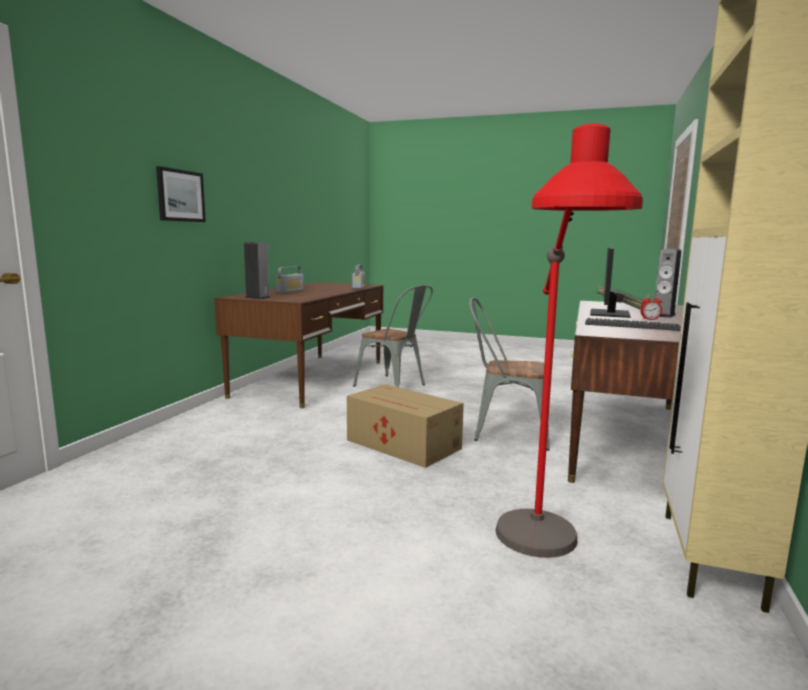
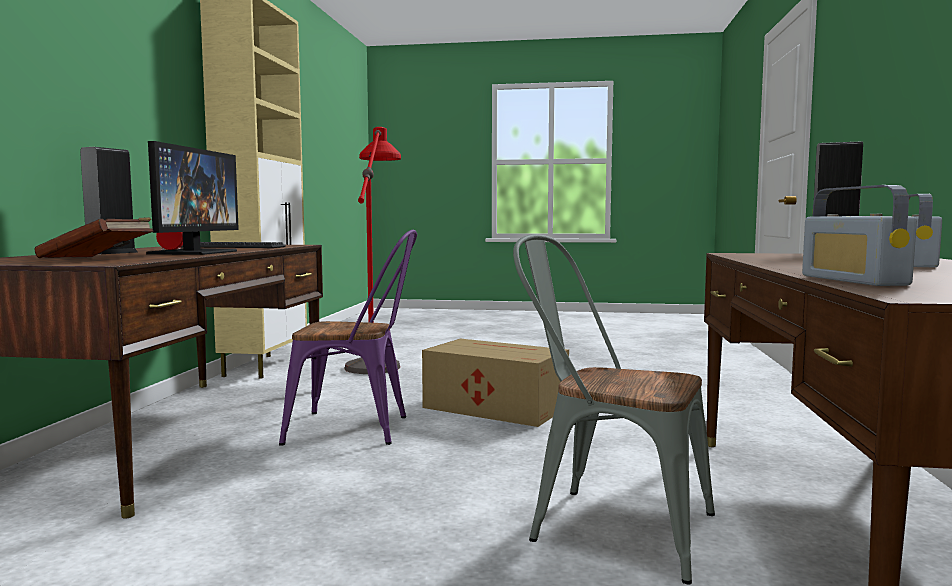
camera: 170 degrees right, 5 degrees down
picture [156,166,206,222] -> none
grey chair [469,297,550,450] -> purple chair [279,230,417,446]
green book [597,285,644,309] -> brown book [34,217,154,258]

